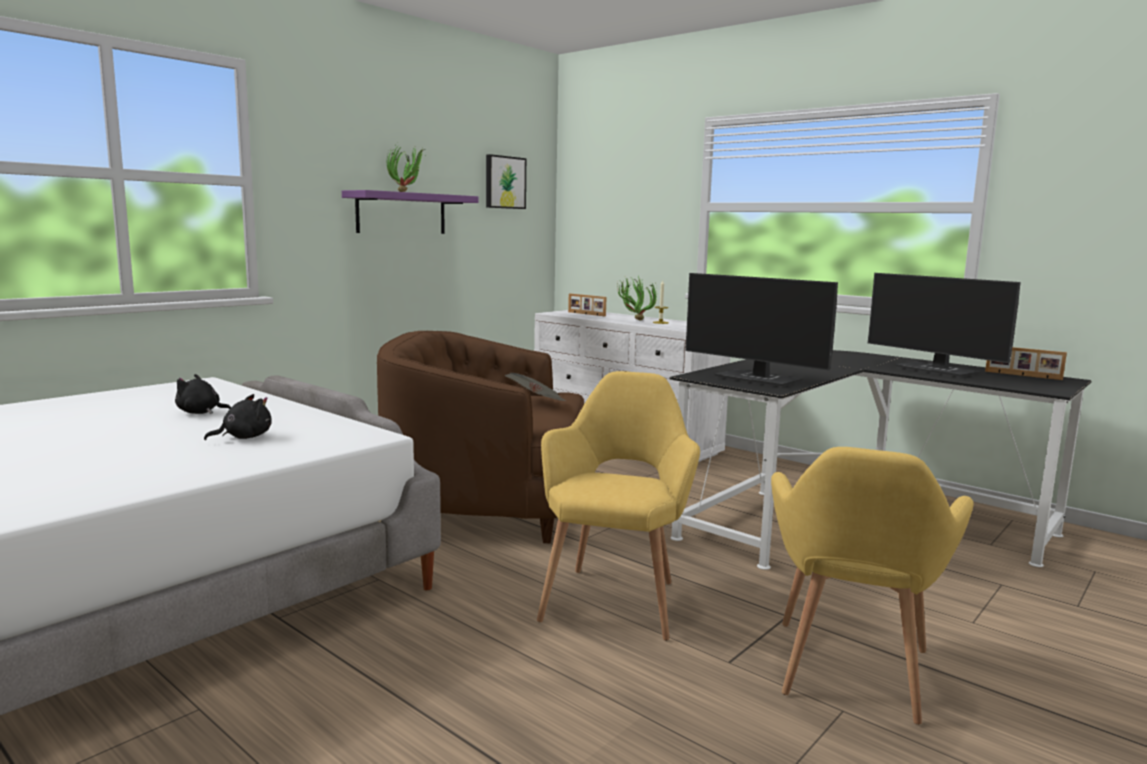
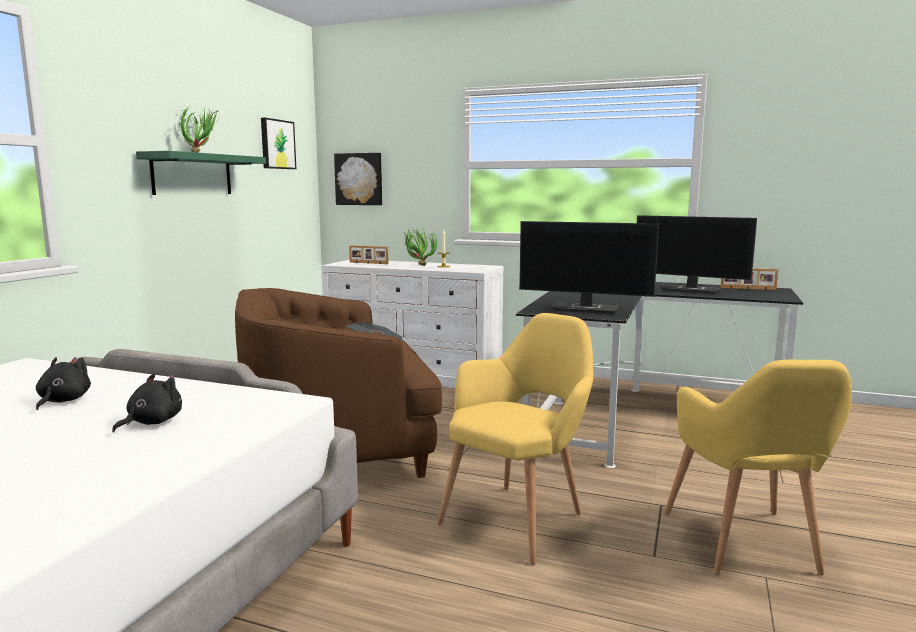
camera: 20 degrees left, 0 degrees up
black plush toy [175,374,231,414] -> black plush toy turned 105 degrees clockwise [36,357,91,410]
purple shelf [342,190,479,234] -> green shelf [136,151,266,195]
yellow armchair [537,371,700,641] -> yellow armchair turned 45 degrees clockwise [437,313,593,565]
none -> picture [334,153,382,205]

